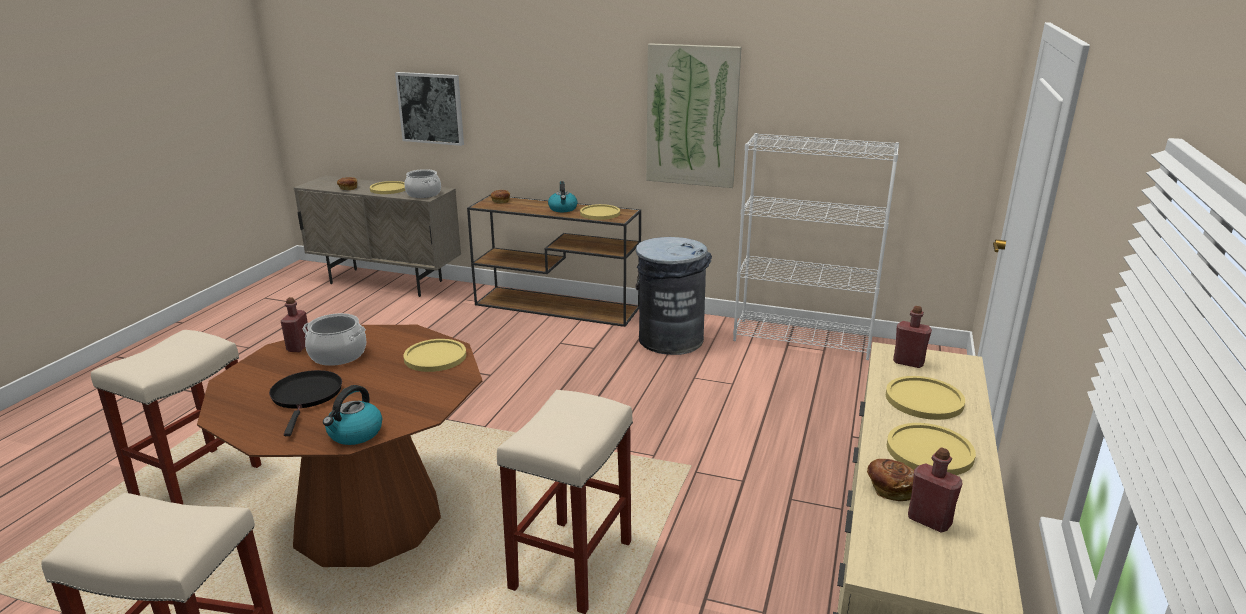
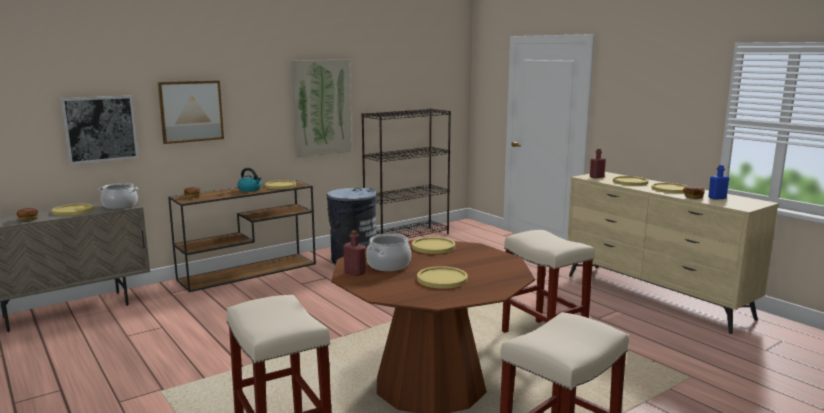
camera: 55 degrees left, 10 degrees down
black frying pan [269,370,342,436] -> yellow plate [417,266,468,289]
kettle [323,385,382,445] -> none
white bookcase [733,133,899,360] -> black bookcase [361,109,451,238]
red bottle [908,447,962,533] -> blue bottle [708,165,729,200]
none -> picture [157,80,224,144]

